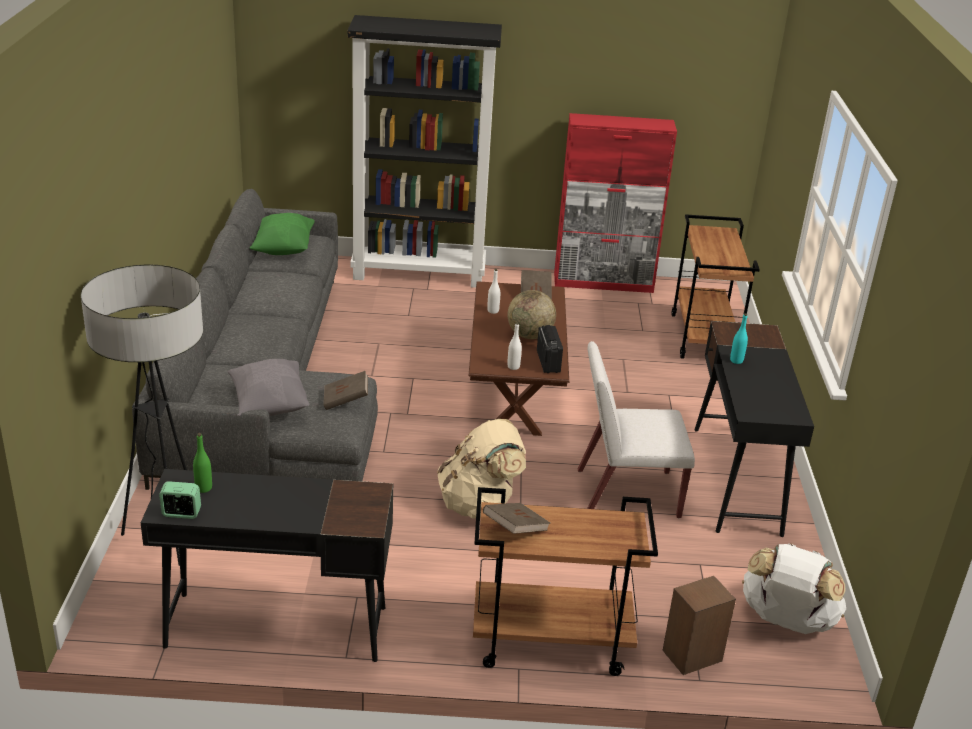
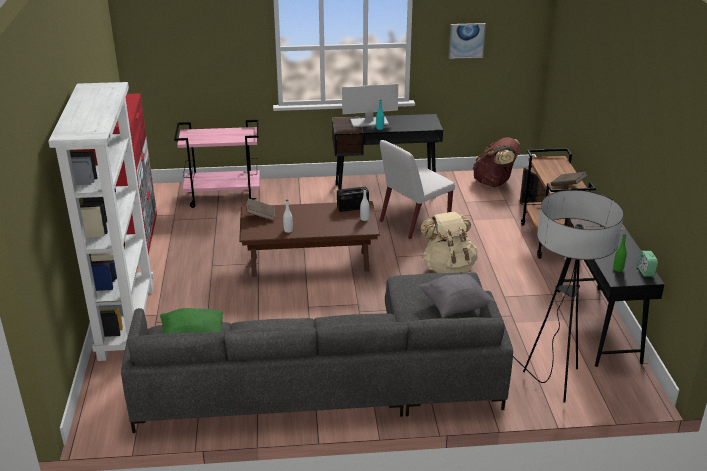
camera: 95 degrees left, 0 degrees up
brown book [323,371,368,410] -> none
black bookcase [347,15,502,288] -> white bookcase [48,82,154,361]
globe [508,290,556,339] -> none
white chair [578,341,695,518] -> white chair turned 60 degrees clockwise [380,140,455,239]
brown cart [671,214,760,359] -> pink cart [174,120,260,208]
white backpack [742,543,846,634] -> brown backpack [473,137,520,187]
none -> monitor [342,84,398,127]
none -> picture [449,23,486,59]

